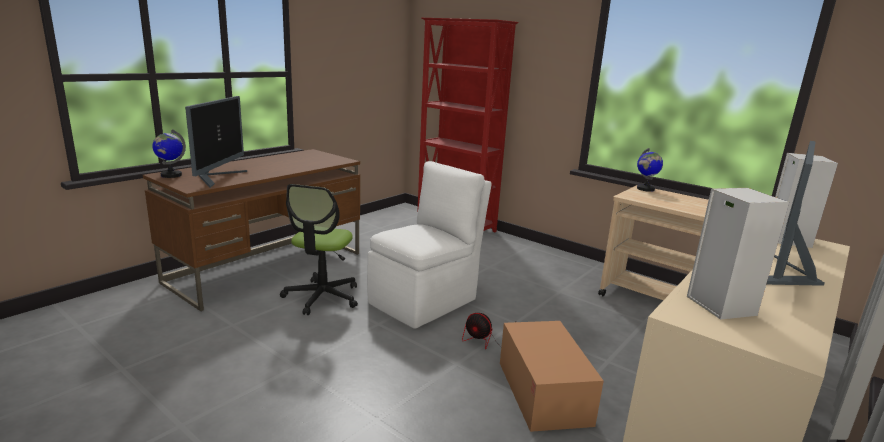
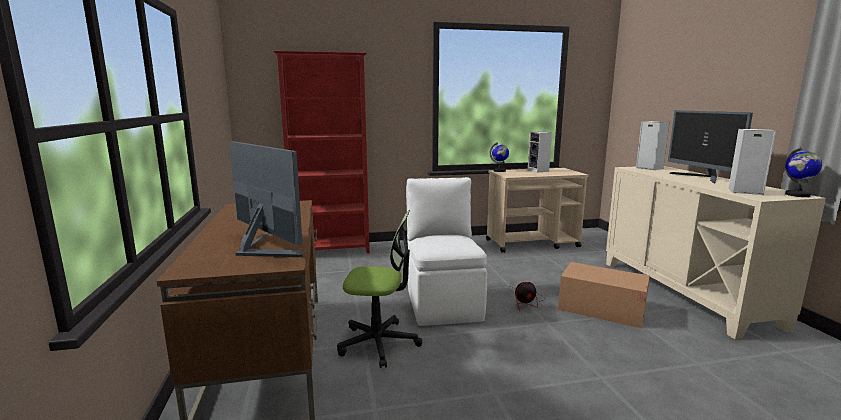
camera: 50 degrees left, 5 degrees down
globe [152,129,186,178] -> globe moved to [785,147,822,197]
office chair [280,184,358,315] -> office chair turned 45 degrees counterclockwise [337,210,422,368]
none -> speaker [528,131,552,173]

